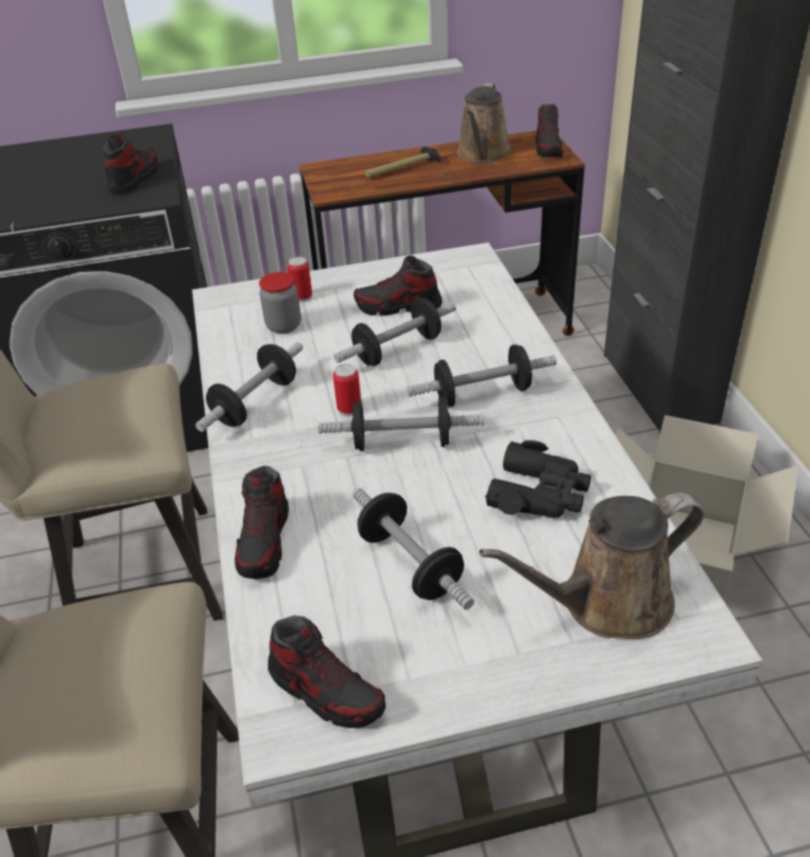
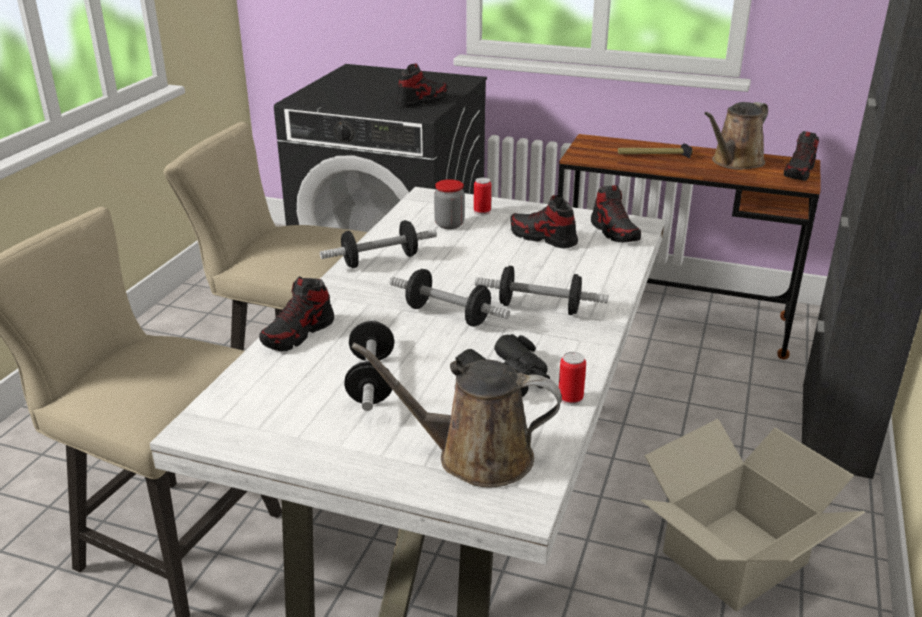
camera: 30 degrees right, 10 degrees down
shoe [268,615,386,728] -> shoe moved to [591,185,641,242]
can [333,364,361,417] -> can moved to [559,352,586,406]
dumbbell [334,298,456,366] -> none

